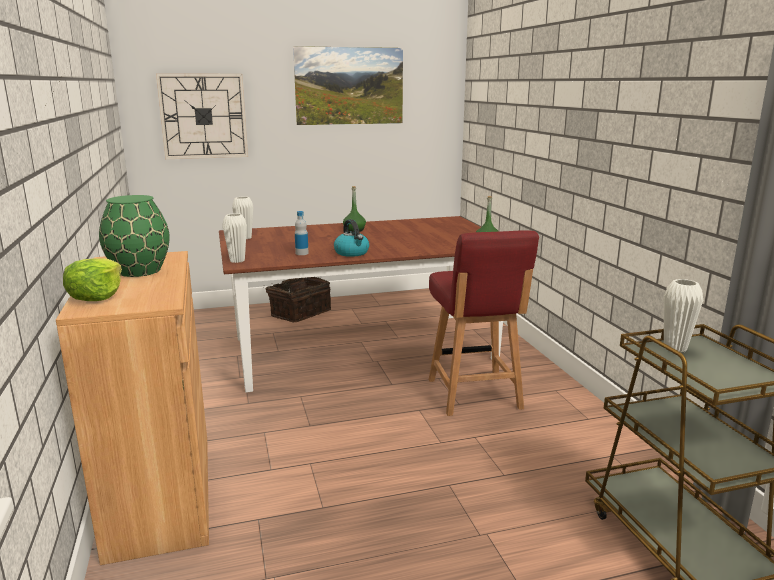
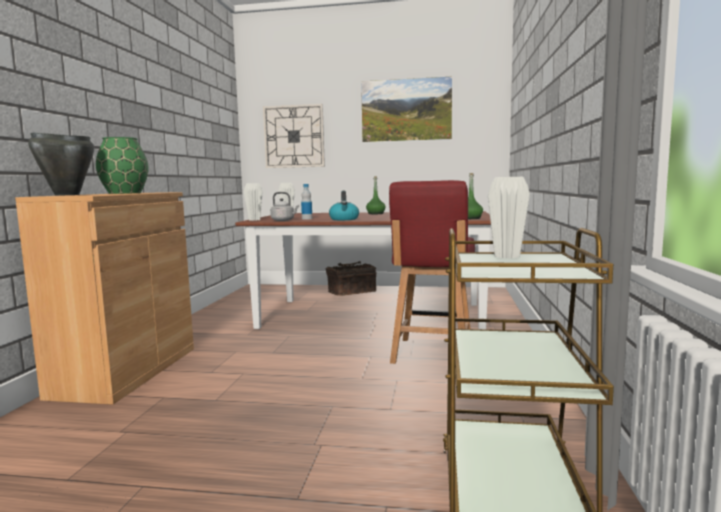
camera: 25 degrees right, 10 degrees down
lettuce [63,258,122,301] -> black cooking pot [28,132,94,196]
none -> grey kettle [271,192,299,221]

